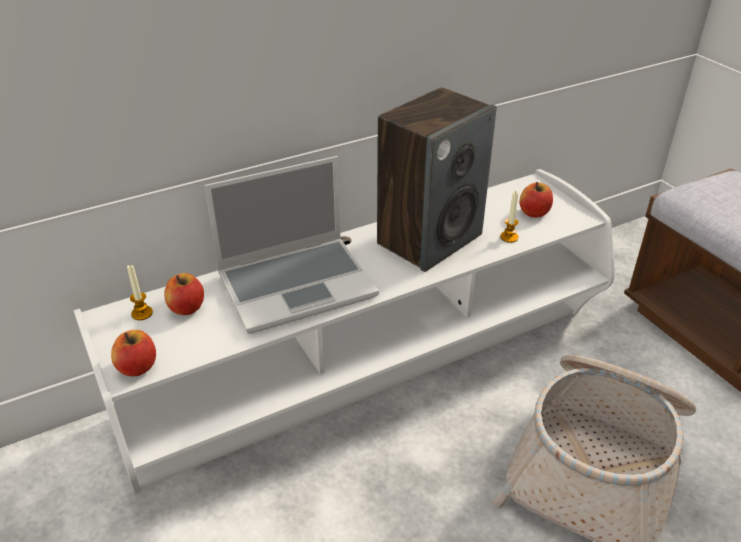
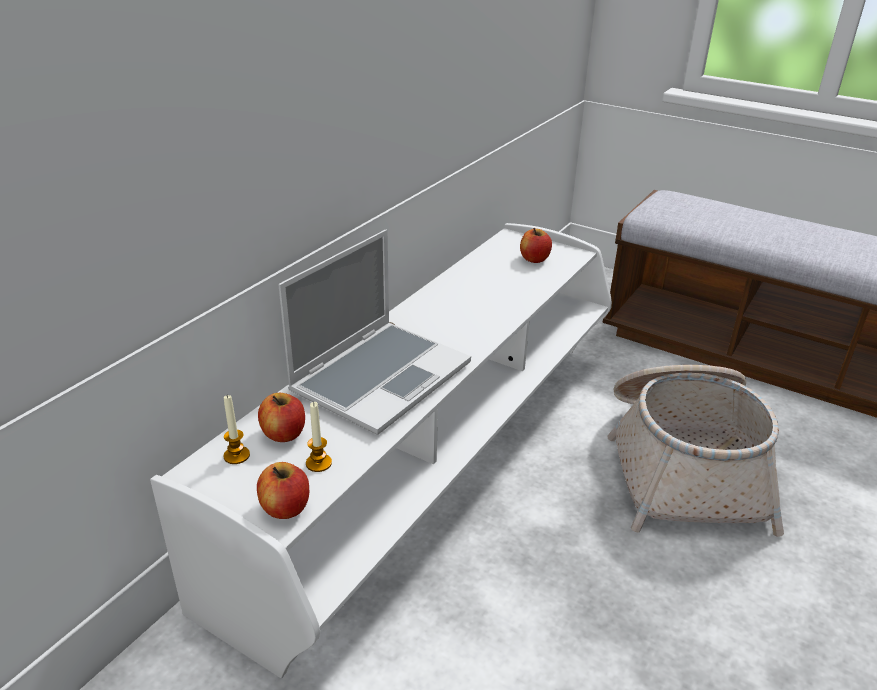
camera: 30 degrees left, 5 degrees down
speaker [377,87,496,272] -> none
candle [500,191,519,243] -> candle moved to [306,402,332,472]

